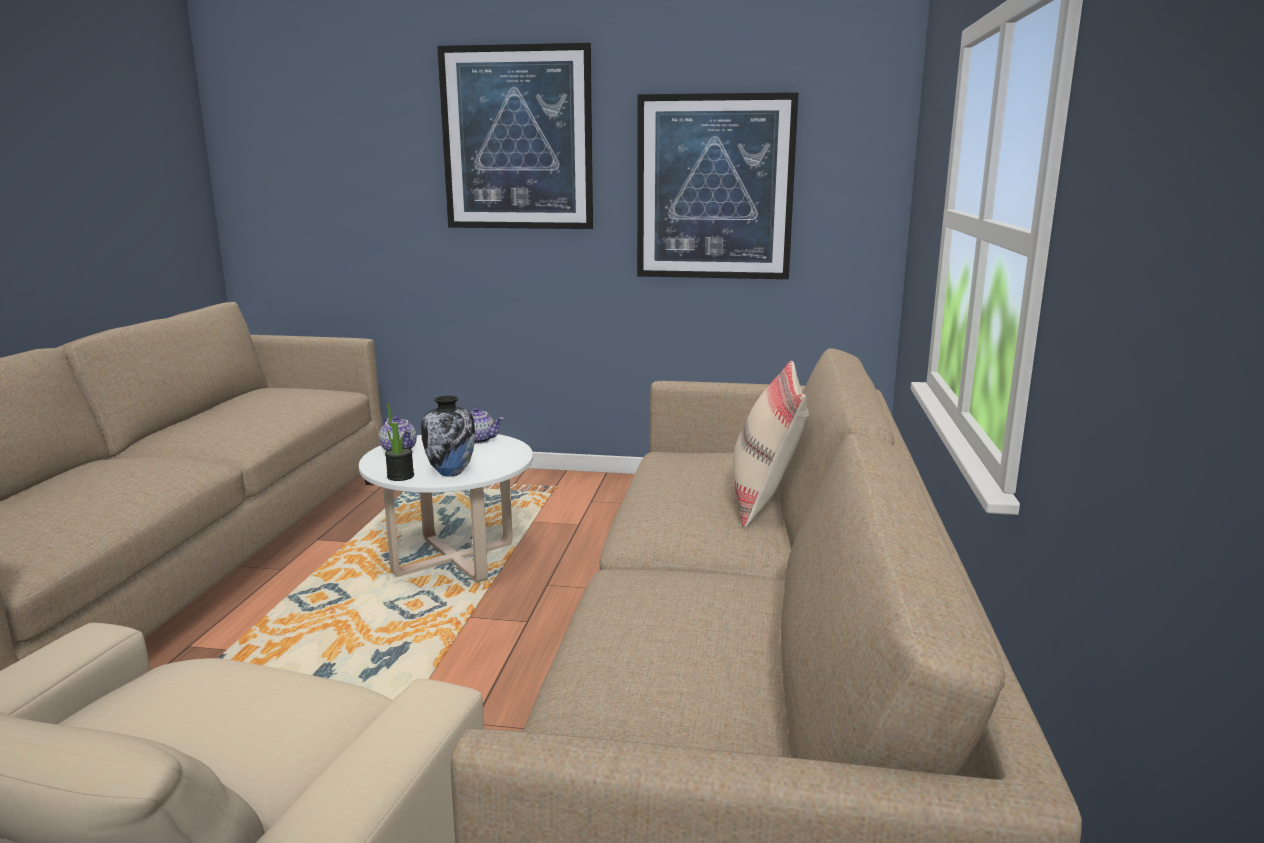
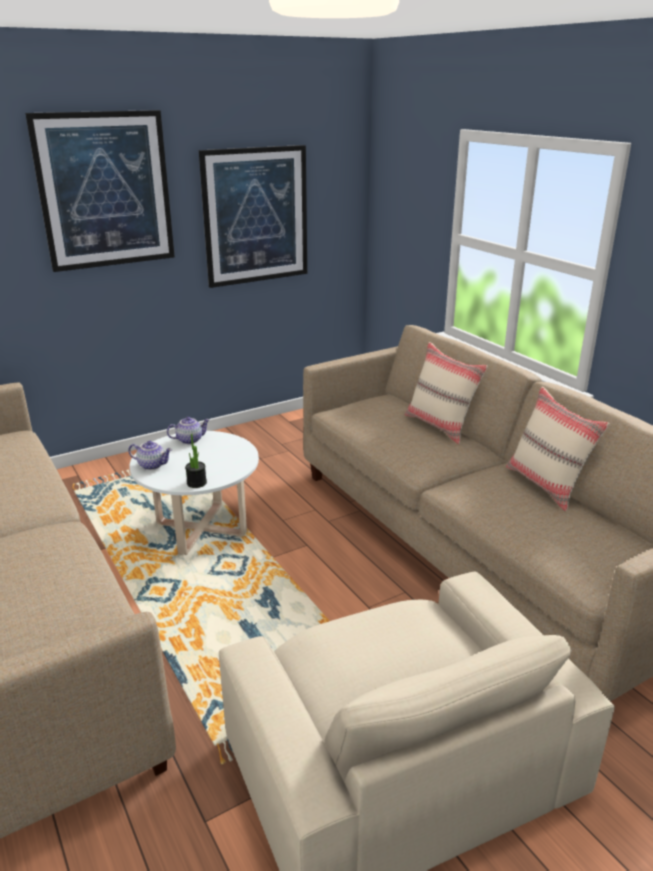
camera: 40 degrees left, 10 degrees up
vase [421,395,475,476] -> none
none -> beige pillow [506,387,609,511]

